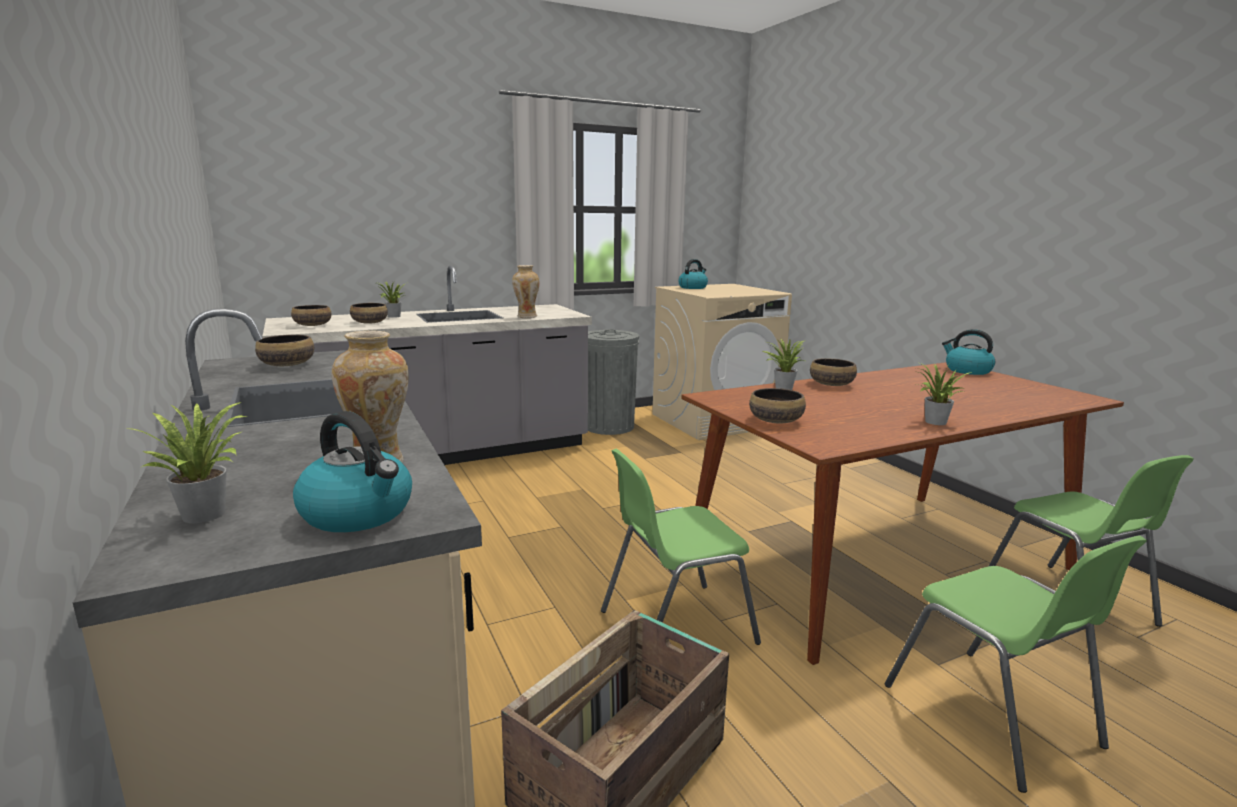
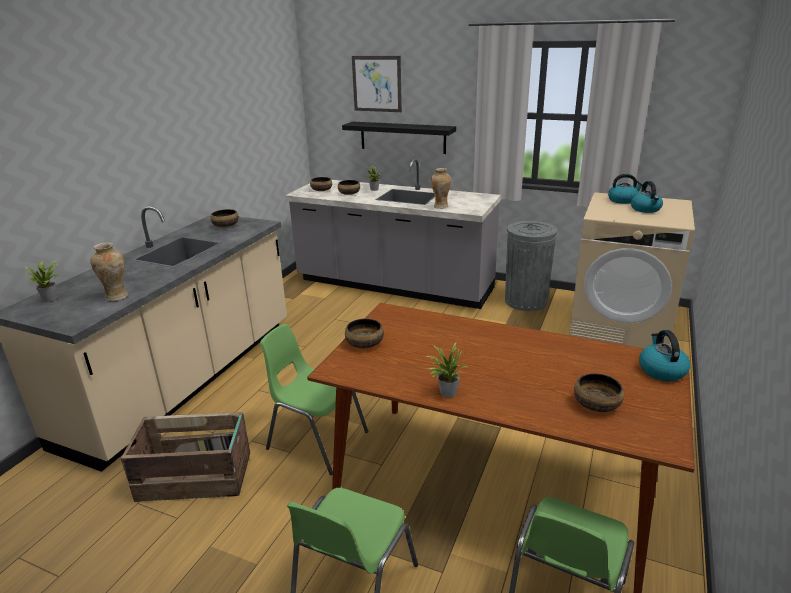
camera: 50 degrees right, 10 degrees up
kettle [293,411,412,532] -> kettle moved to [631,181,663,213]
potted plant [762,339,805,390] -> none
bowl [810,358,857,386] -> bowl moved to [574,373,624,412]
none -> black shelf [342,122,456,154]
none -> picture [352,56,402,112]

